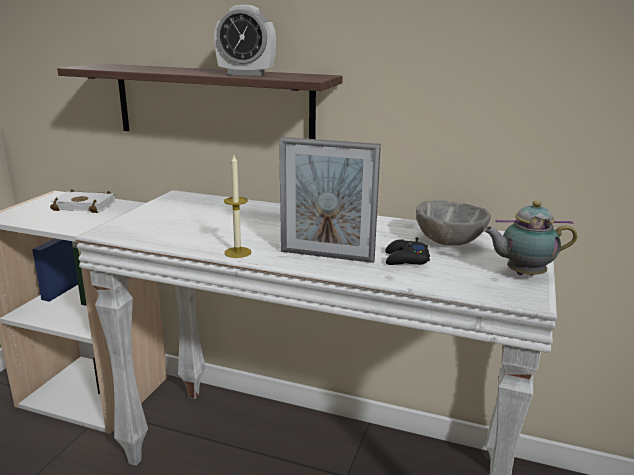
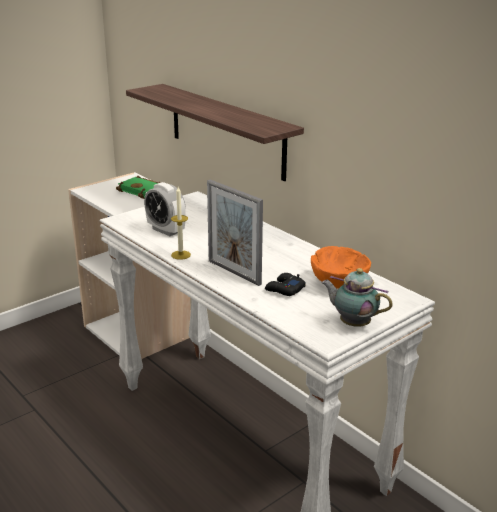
camera: 30 degrees right, 5 degrees up
white book [50,189,115,213] -> green book [116,176,161,199]
alarm clock [214,5,276,76] -> alarm clock moved to [144,182,186,236]
grey bowl [416,200,491,246] -> orange bowl [311,246,371,289]

